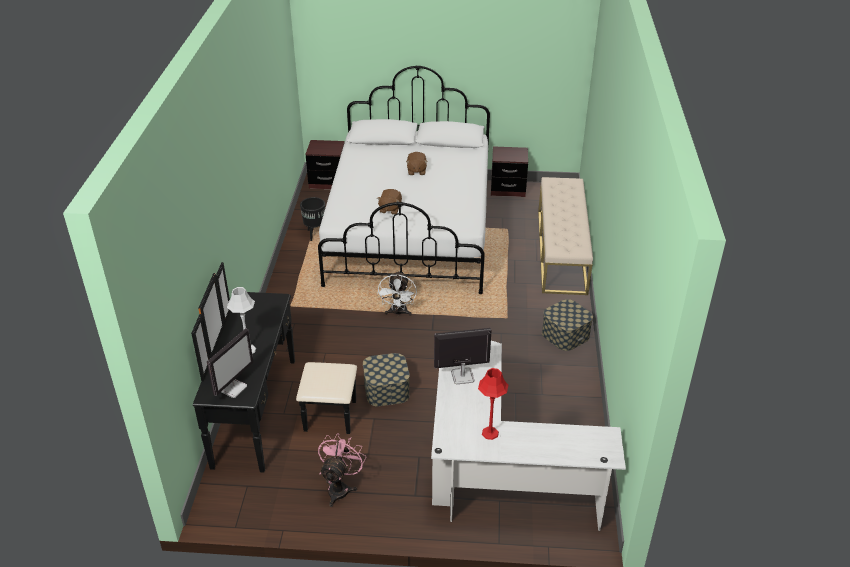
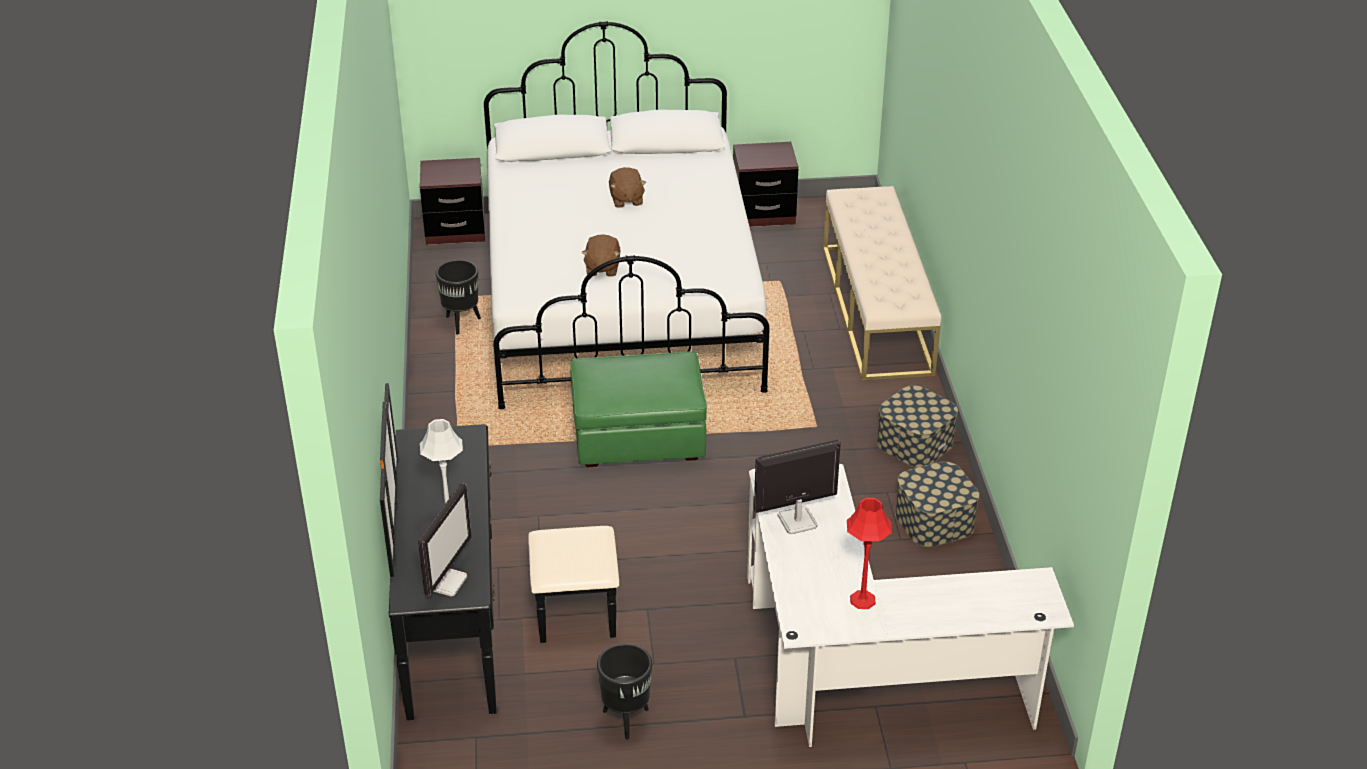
camera: 10 degrees left, 0 degrees up
pink fan [318,433,366,507] -> black planter [597,643,652,740]
storage box [363,353,410,406] -> storage box moved to [895,461,979,547]
white fan [377,271,417,316] -> green ottoman [570,351,707,467]

